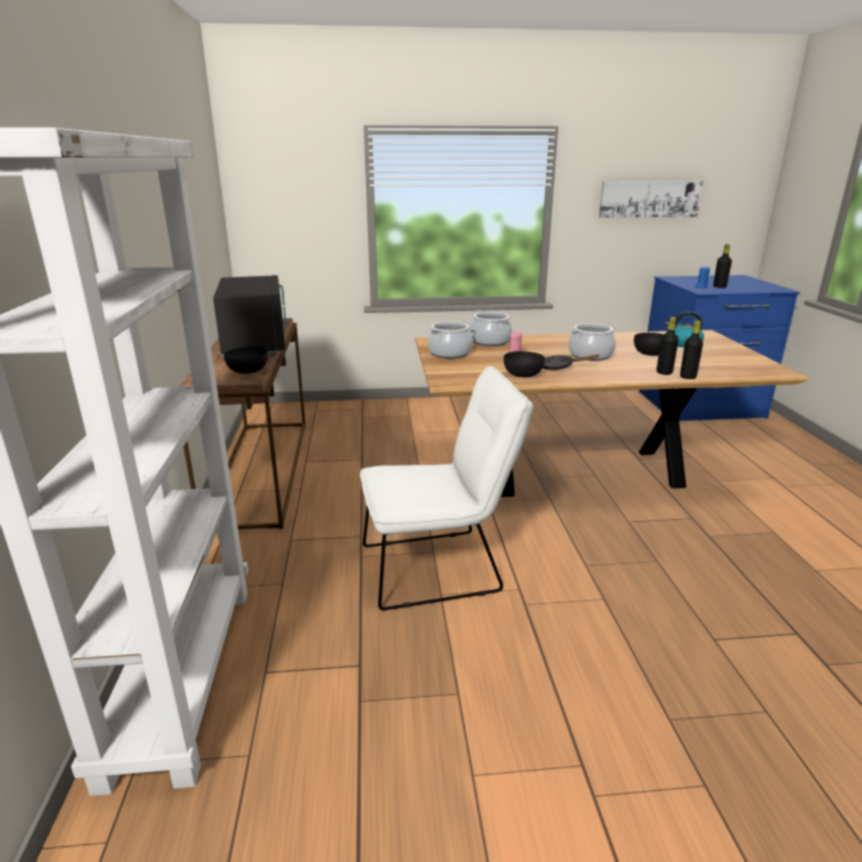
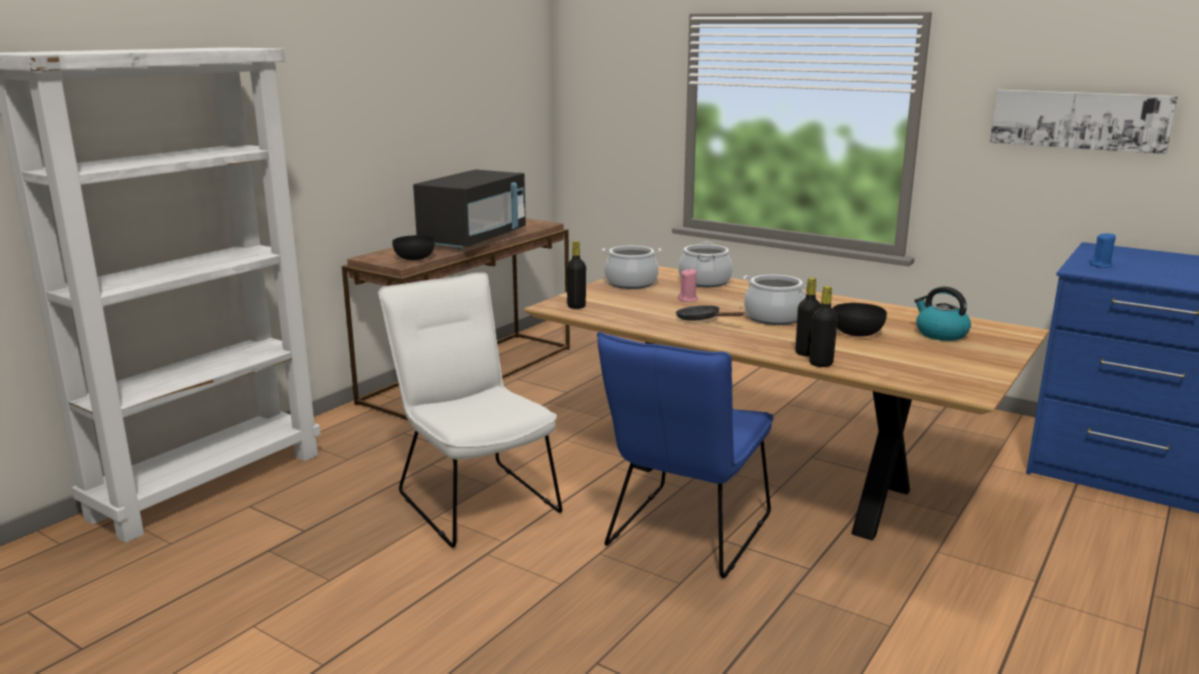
camera: 40 degrees right, 5 degrees down
white chair [360,366,533,610] -> white chair turned 150 degrees counterclockwise [378,272,562,548]
black bowl [504,351,545,377] -> none
black bottle [713,244,732,288] -> black bottle moved to [566,241,586,309]
none -> blue chair [597,332,774,578]

